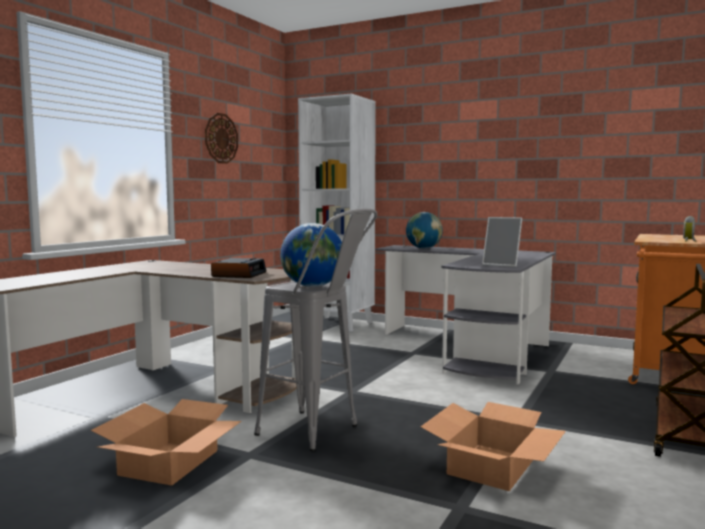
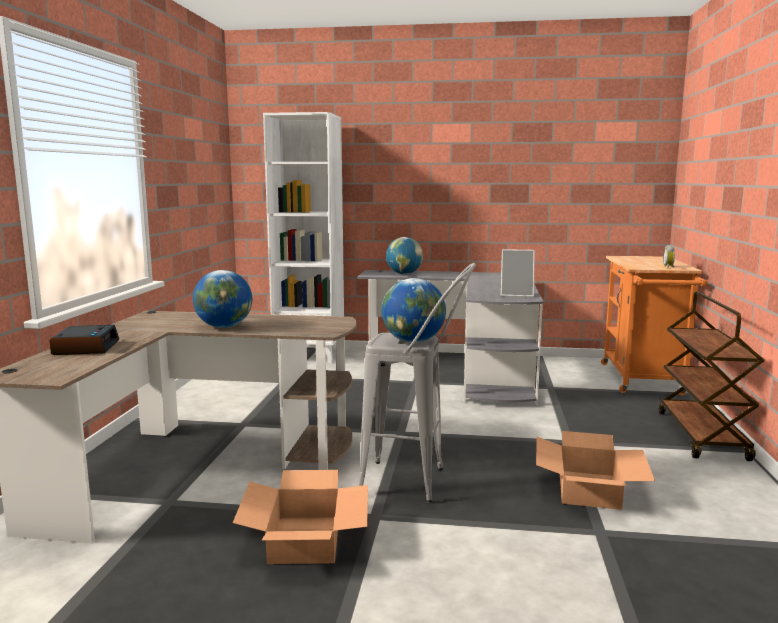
camera: 20 degrees left, 5 degrees up
wall clock [205,113,238,164] -> none
alarm clock [211,258,266,278] -> alarm clock moved to [49,325,119,355]
none -> globe [193,270,252,328]

